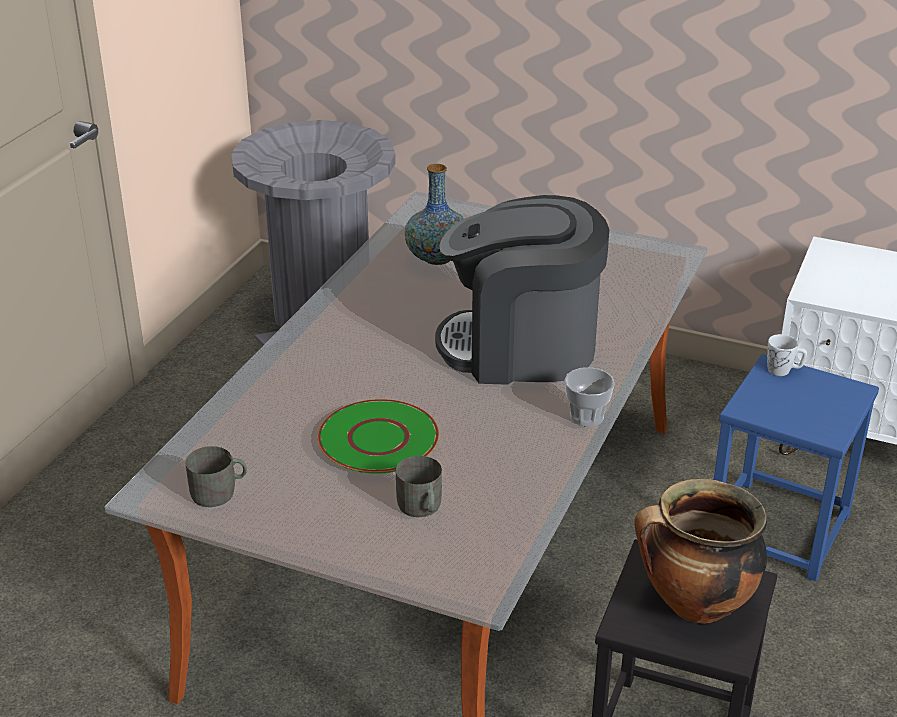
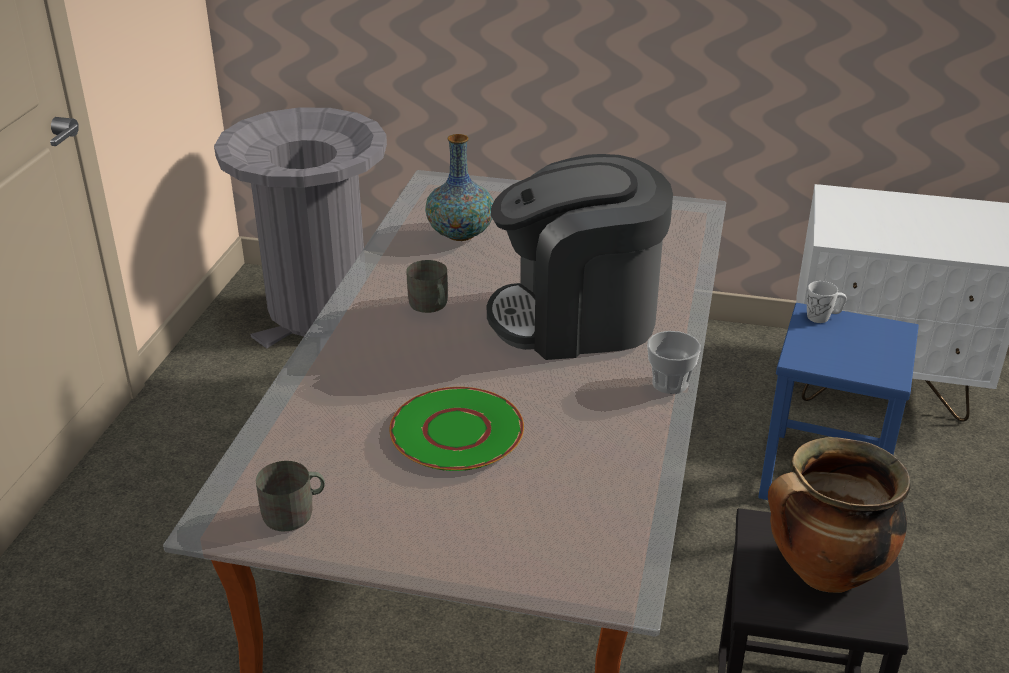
camera: 10 degrees left, 0 degrees up
grey mug [396,456,442,517] -> grey mug moved to [406,260,448,313]

